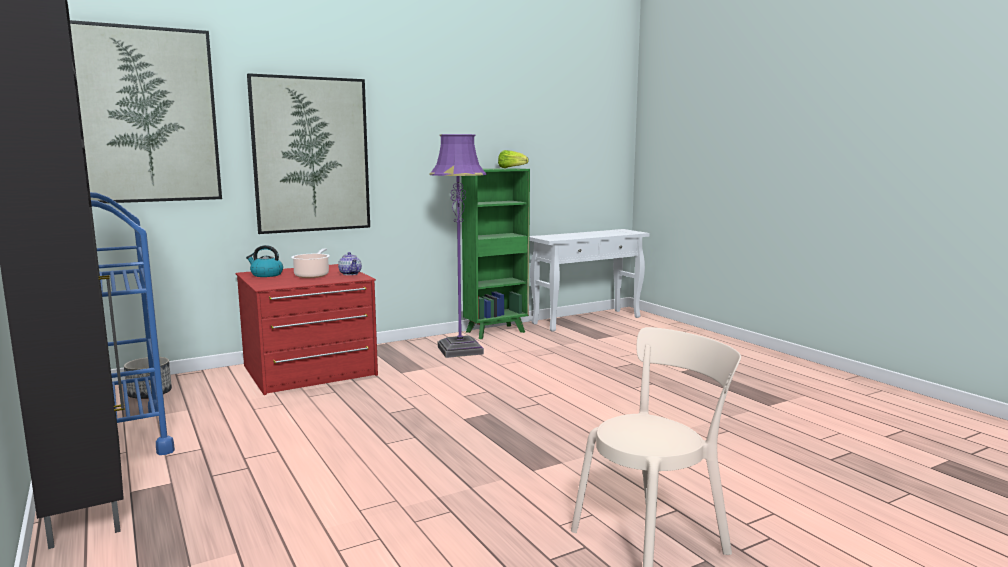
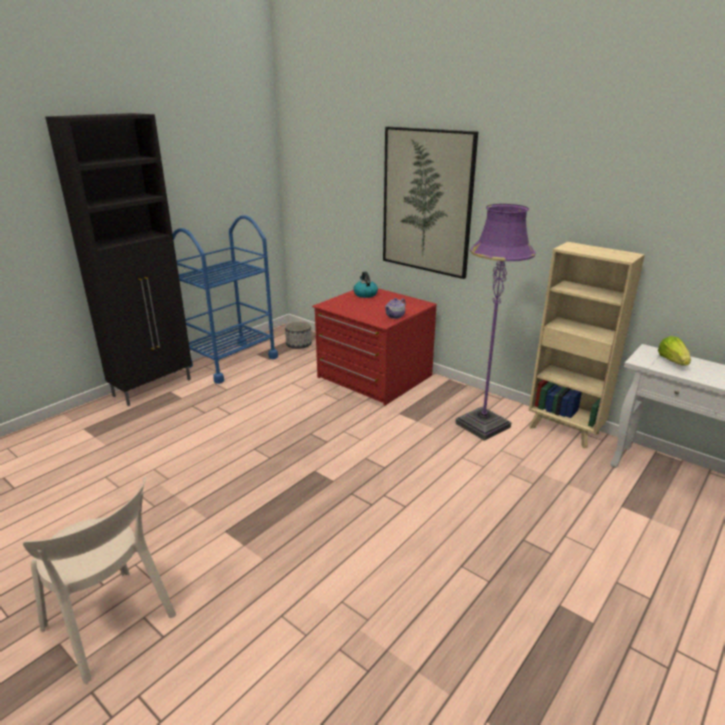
camera: 70 degrees right, 15 degrees up
picture [70,20,222,203] -> none
cooking pot [291,248,330,278] -> none
green bookcase [461,168,530,339] -> beige bookcase [529,242,645,448]
lettuce [498,150,528,168] -> lettuce moved to [658,336,691,366]

